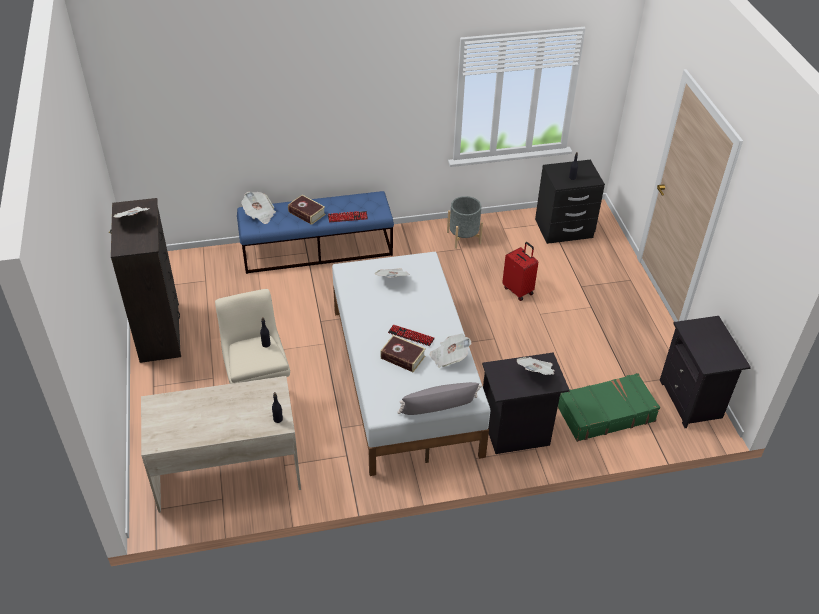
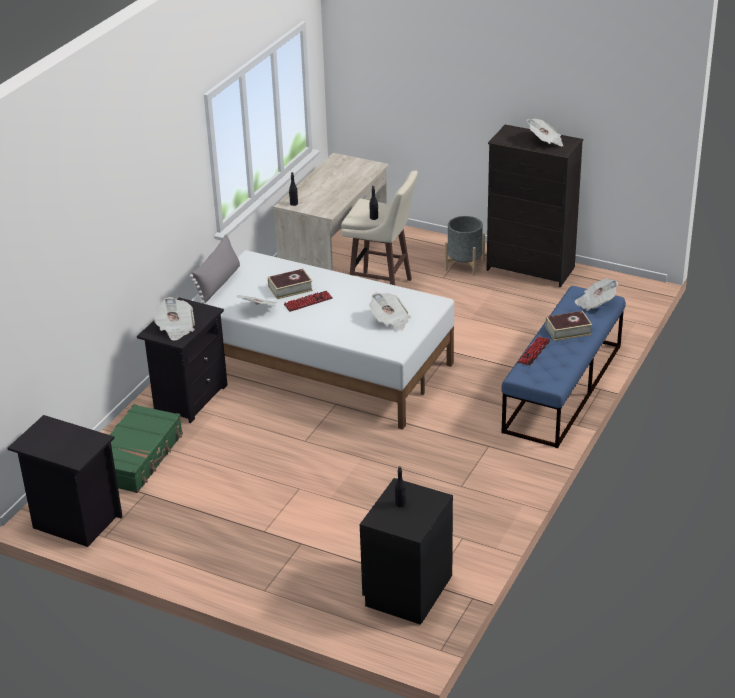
camera: 130 degrees right, 10 degrees down
grey planter [447,196,483,249] -> grey planter moved to [445,216,485,276]
red suitcase [502,242,538,301] -> none

